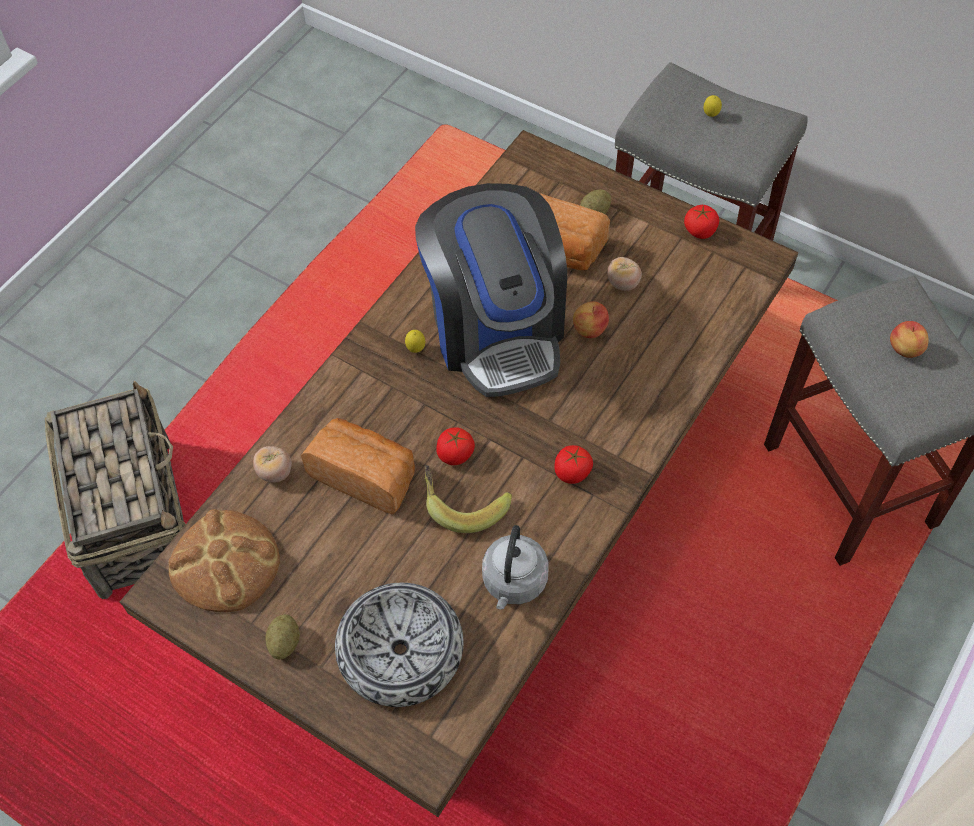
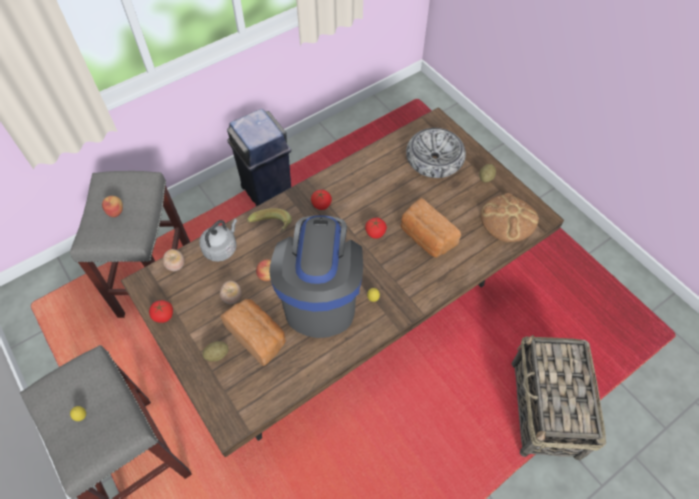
camera: 160 degrees left, 0 degrees up
tomato [253,446,292,482] -> tomato moved to [163,249,184,271]
banana [425,465,512,533] -> banana moved to [247,208,292,232]
grey kettle [482,525,549,609] -> grey kettle moved to [199,219,237,262]
none -> blue trash can [227,109,291,206]

